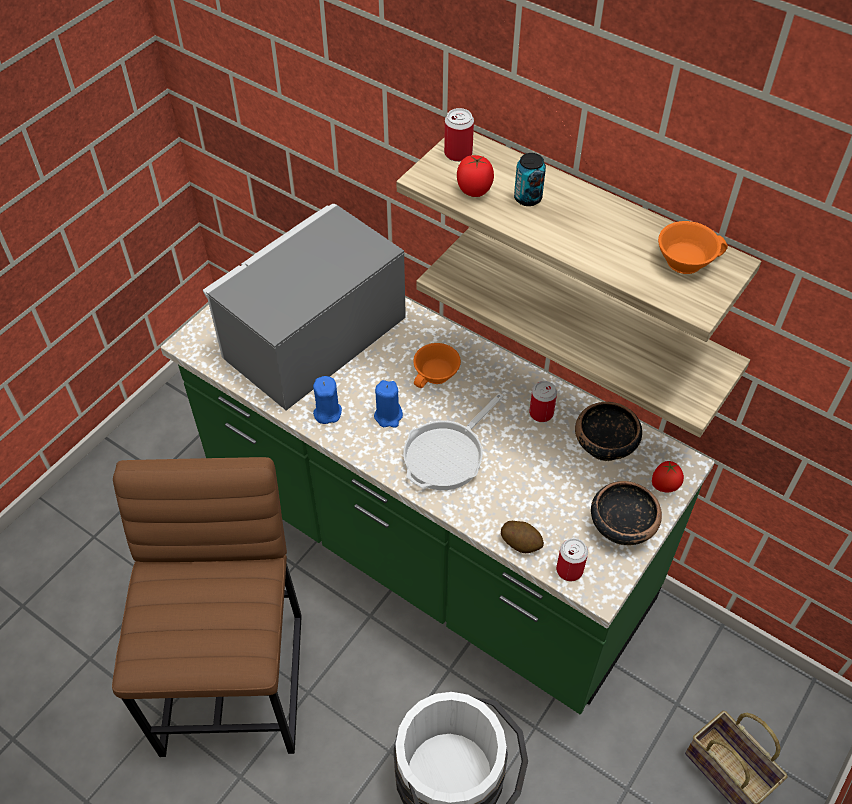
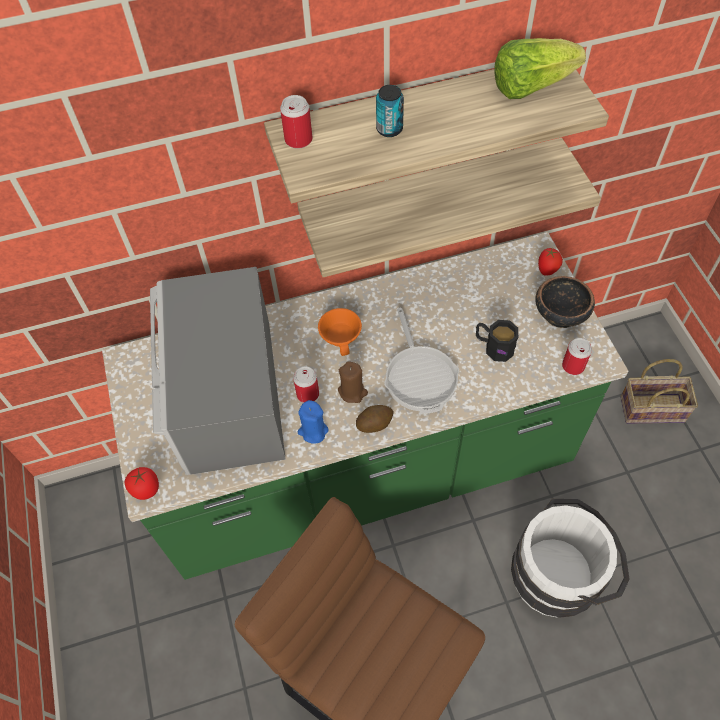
camera: 50 degrees left, 5 degrees up
blue candle [374,380,403,428] -> brown candle [338,361,368,403]
tomato [457,155,494,197] -> tomato moved to [125,467,159,500]
potato [501,521,544,553] -> potato moved to [356,405,394,433]
can [529,381,557,422] -> can moved to [293,366,319,403]
bowl [575,402,642,461] -> none
orange cup [658,221,728,274] -> lettuce [494,38,586,99]
none -> black mug [476,320,518,362]

